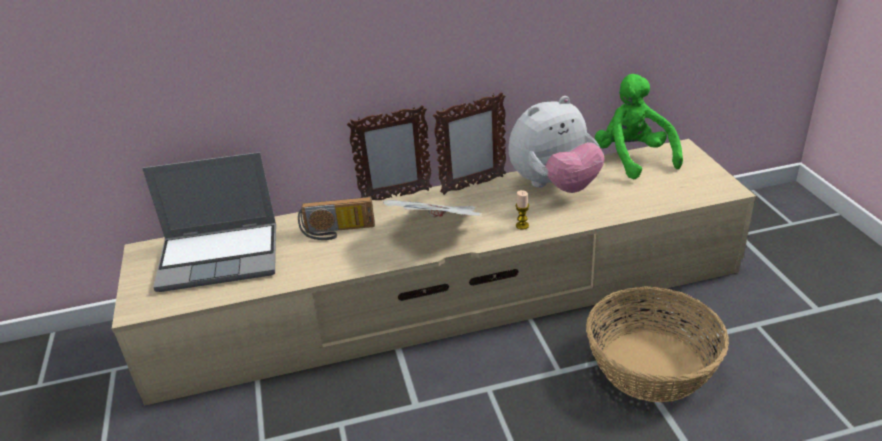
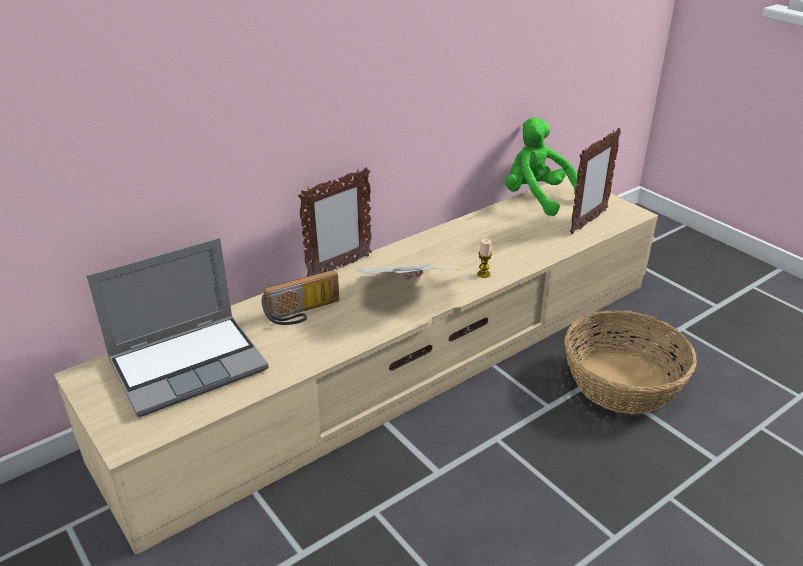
camera: 25 degrees left, 0 degrees up
picture frame [433,92,506,195] -> picture frame moved to [570,128,621,234]
plush toy [509,96,605,193] -> none

